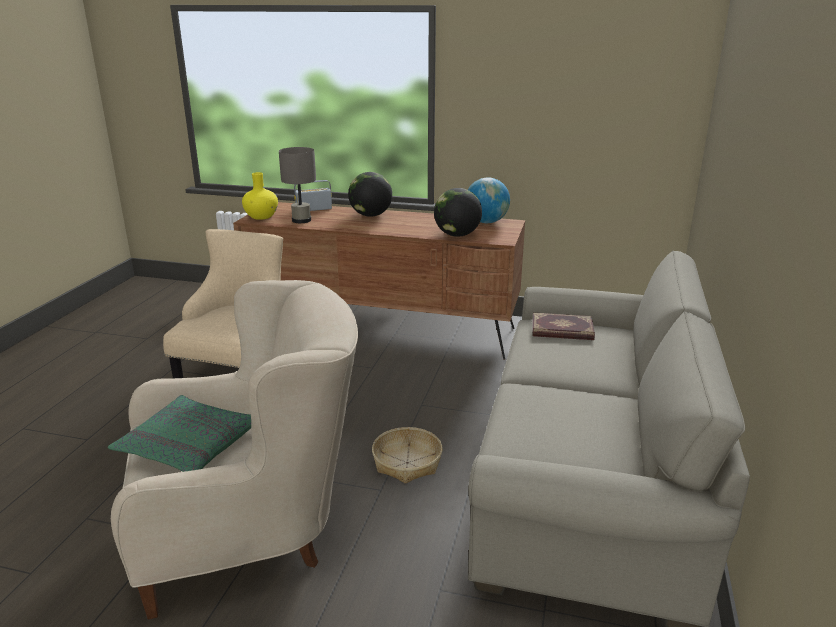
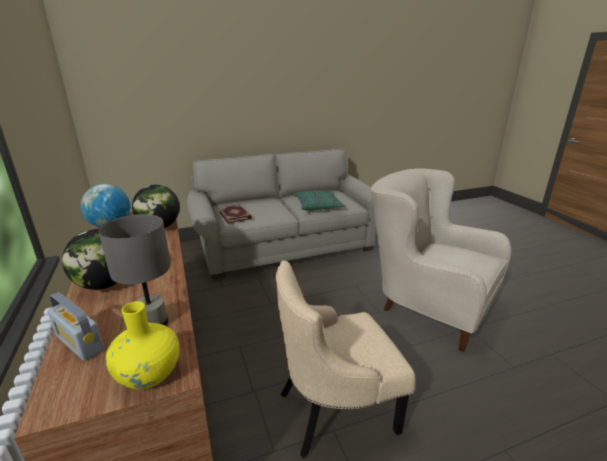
camera: 125 degrees left, 0 degrees up
green pillow [108,395,251,472] -> green pillow moved to [294,191,345,210]
basket [372,427,443,484] -> none

